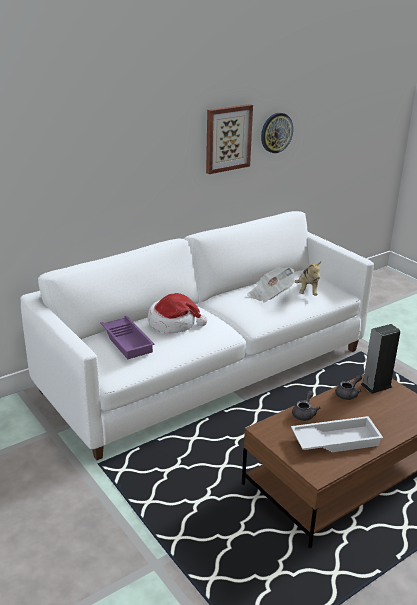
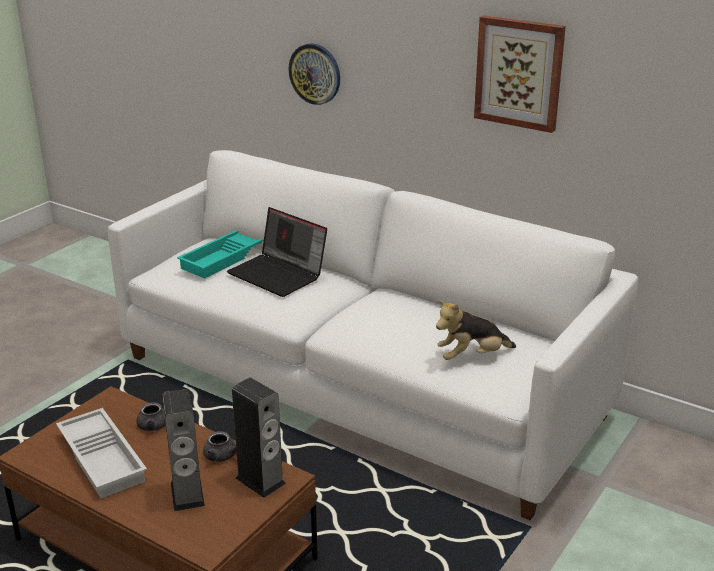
camera: 70 degrees right, 0 degrees up
purple tray [100,315,155,359] -> turquoise tray [177,230,263,279]
hat [148,293,207,333] -> laptop [227,207,327,297]
newspaper [247,267,295,302] -> none
wall clock [261,113,293,153] -> wall clock moved to [288,43,340,105]
none -> speaker [162,389,205,511]

